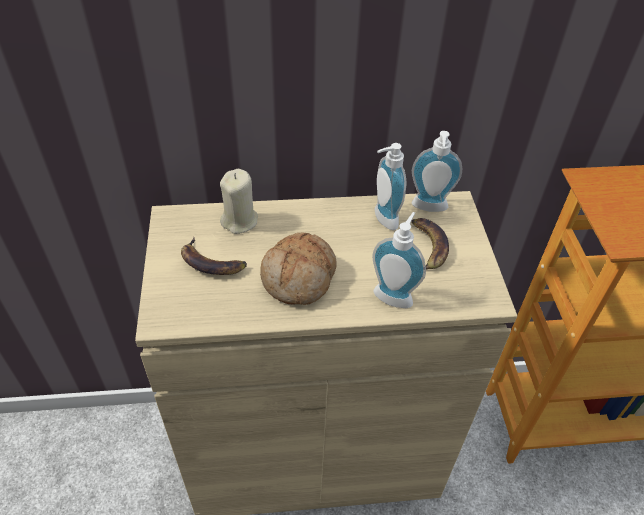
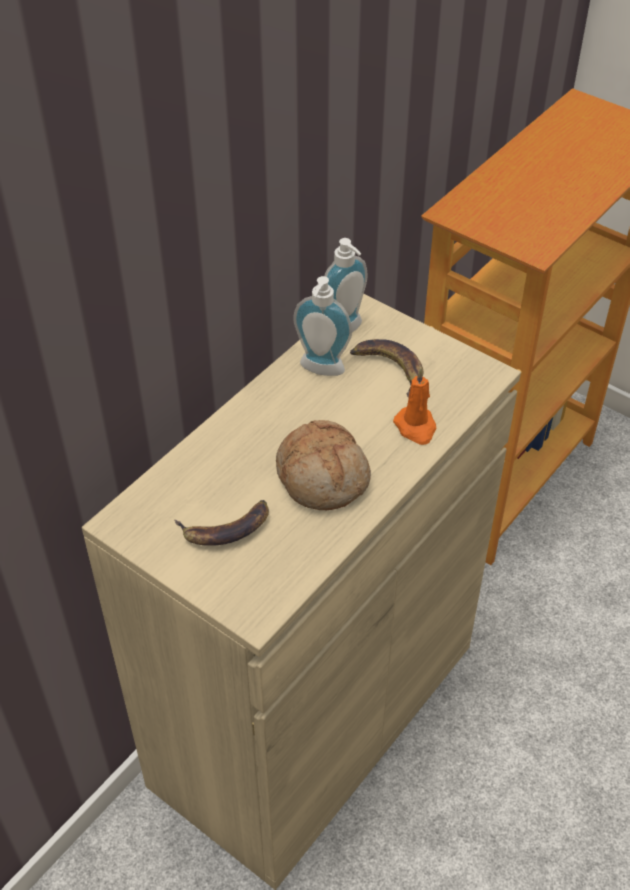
camera: 45 degrees left, 0 degrees up
beige candle [220,169,258,234] -> none
soap dispenser [372,212,426,308] -> orange candle [393,369,436,445]

